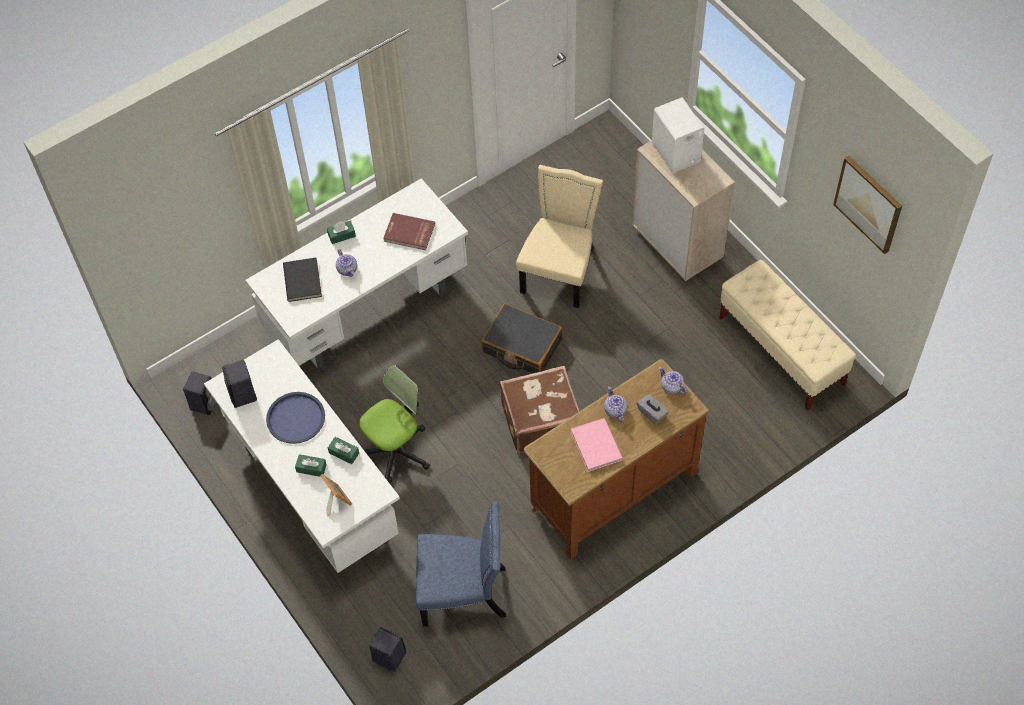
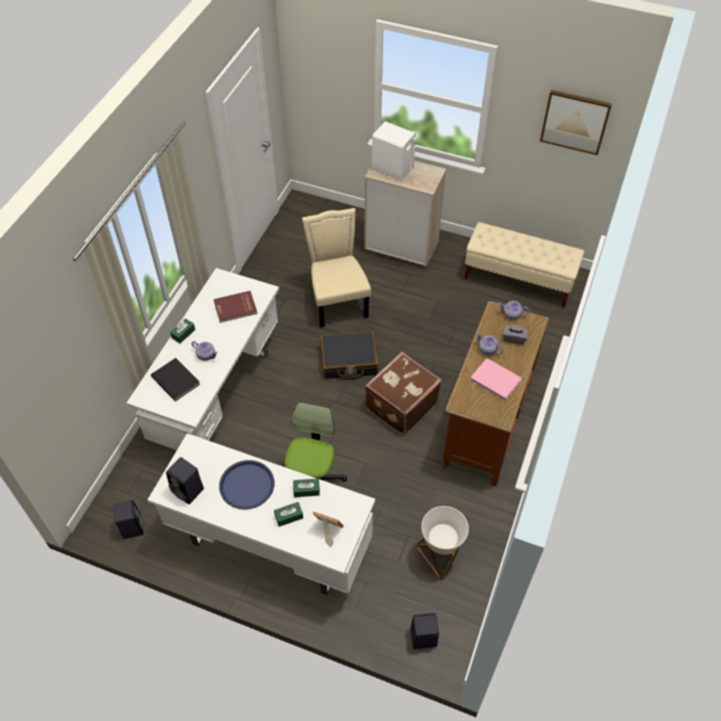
camera: 35 degrees left, 5 degrees down
blue chair [416,501,506,627] -> planter [416,506,469,580]

